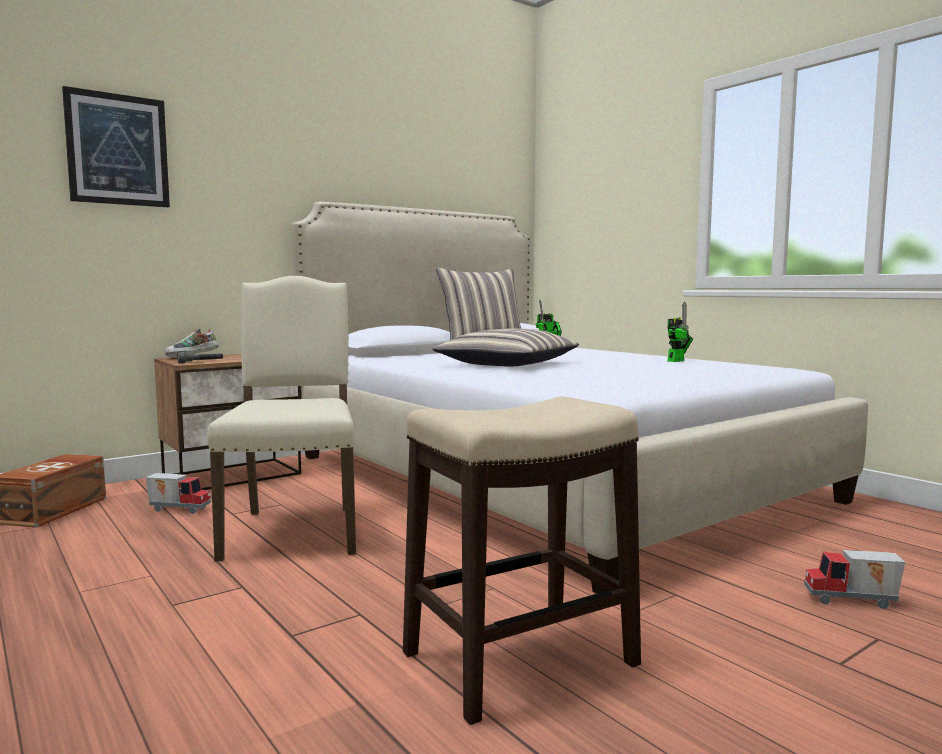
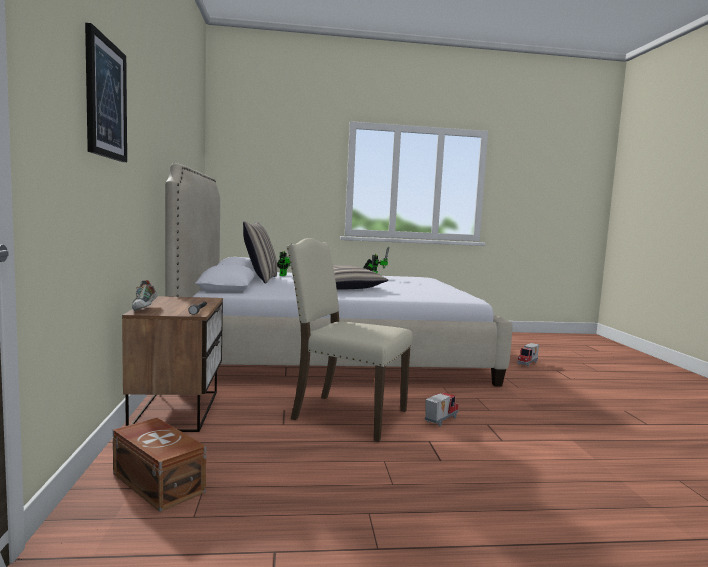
camera: 60 degrees left, 0 degrees up
toy truck [145,473,211,514] -> toy truck moved to [425,393,459,426]
stool [403,396,641,725] -> none

